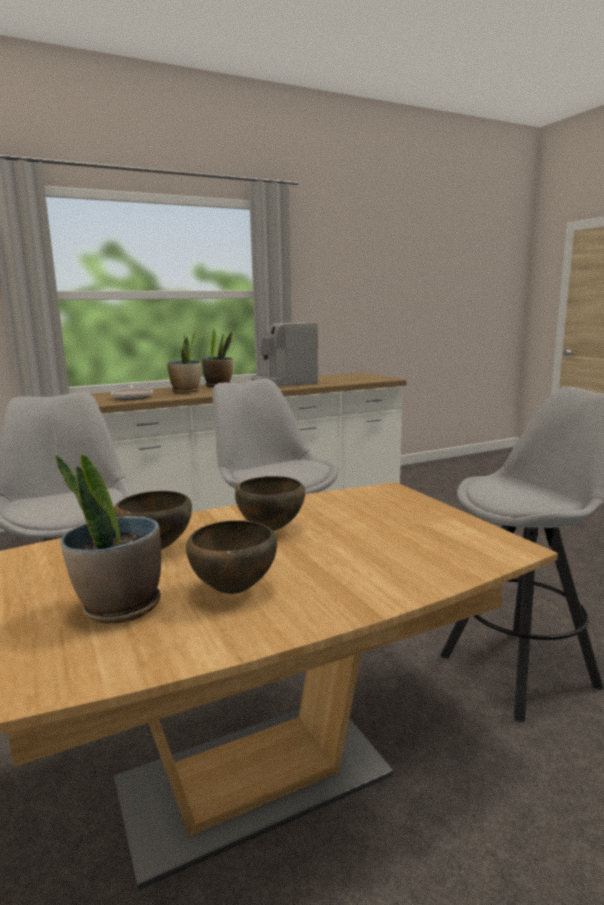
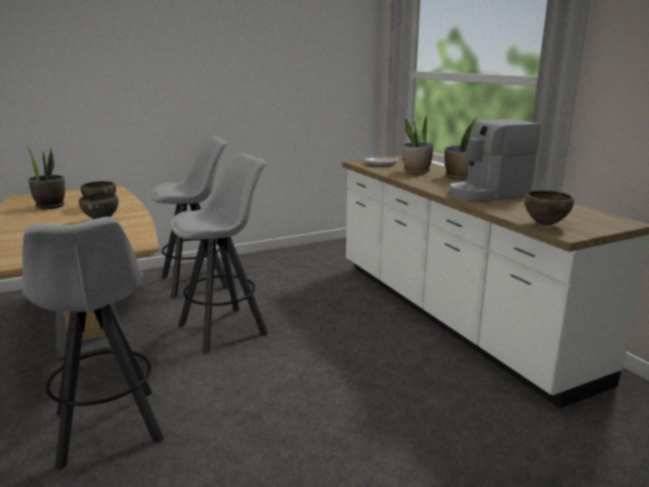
camera: 90 degrees right, 5 degrees up
brown bowl [186,520,277,594] -> brown bowl moved to [525,191,574,226]
coffee machine [251,322,318,386] -> coffee machine turned 90 degrees counterclockwise [450,119,540,201]

